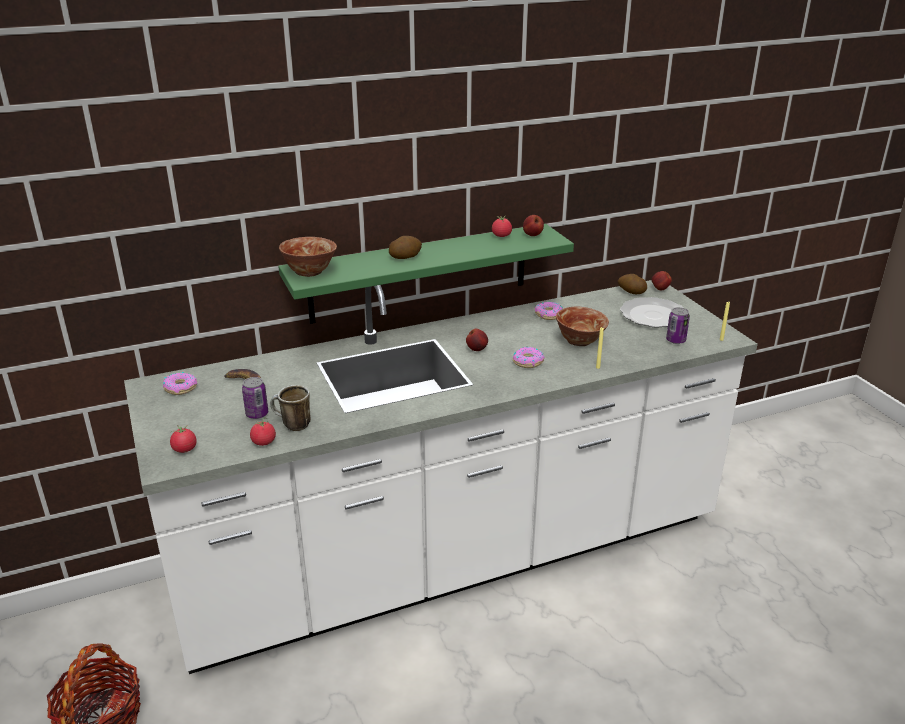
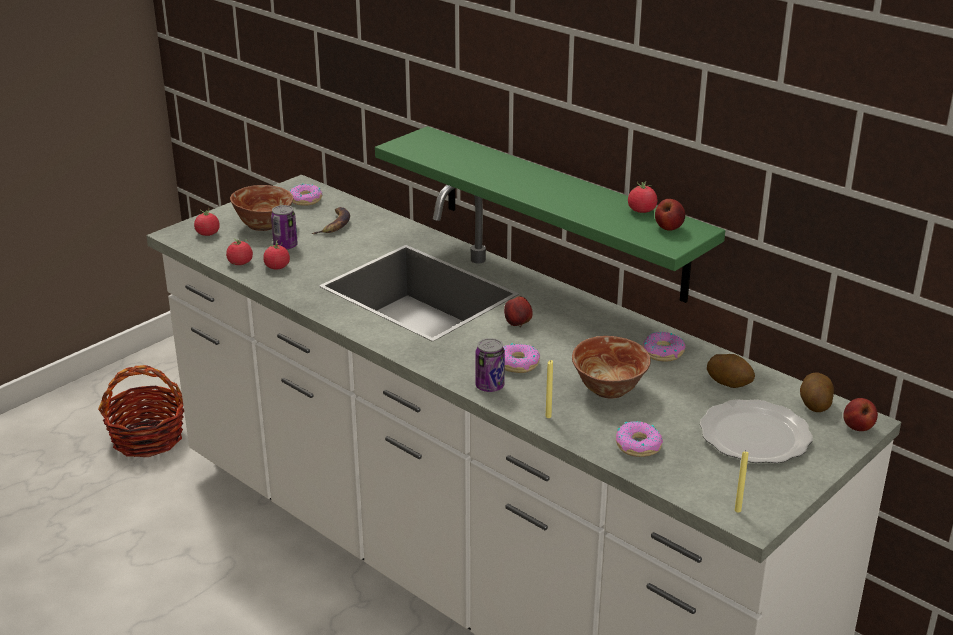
camera: 65 degrees right, 0 degrees up
mug [270,385,311,431] -> tomato [263,241,290,270]
bowl [279,237,337,277] -> bowl moved to [230,185,293,231]
potato [389,236,422,259] -> potato moved to [707,354,755,388]
can [666,307,690,344] -> can moved to [475,338,505,392]
none -> donut [616,421,663,457]

